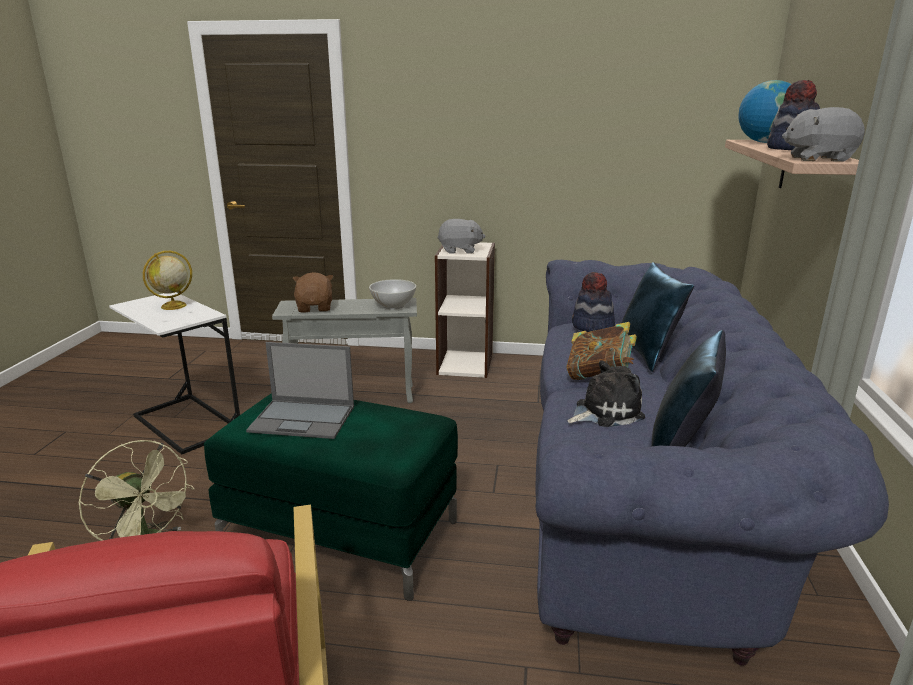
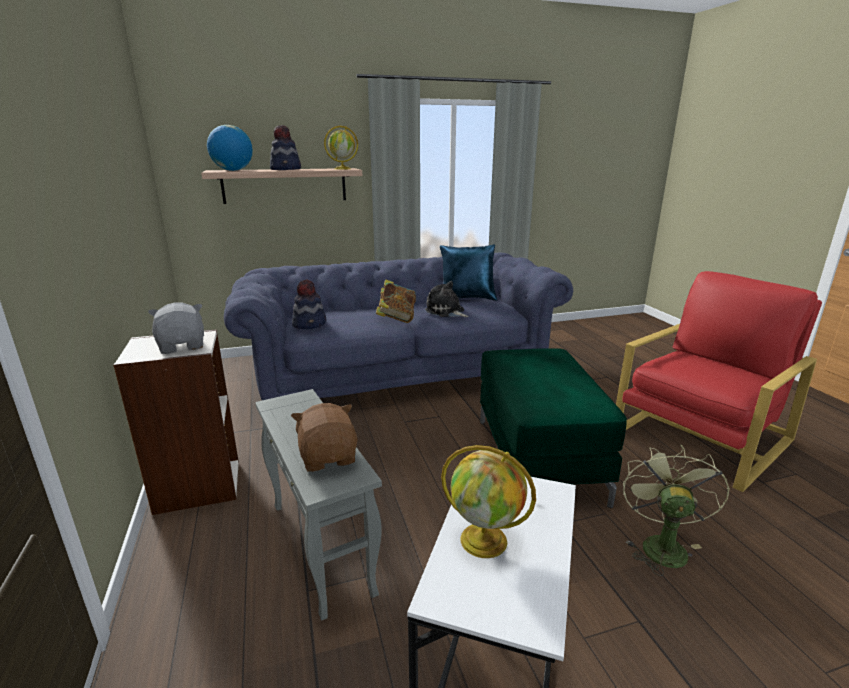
camera: 115 degrees left, 0 degrees up
laptop [246,342,354,439] -> none
brown plush toy [293,272,333,313] -> brown plush toy turned 105 degrees clockwise [291,403,357,472]
white bowl [369,279,416,310] -> none
blue pillow [622,262,694,372] -> none
grey plush toy [782,107,865,162] -> globe [324,126,358,170]

